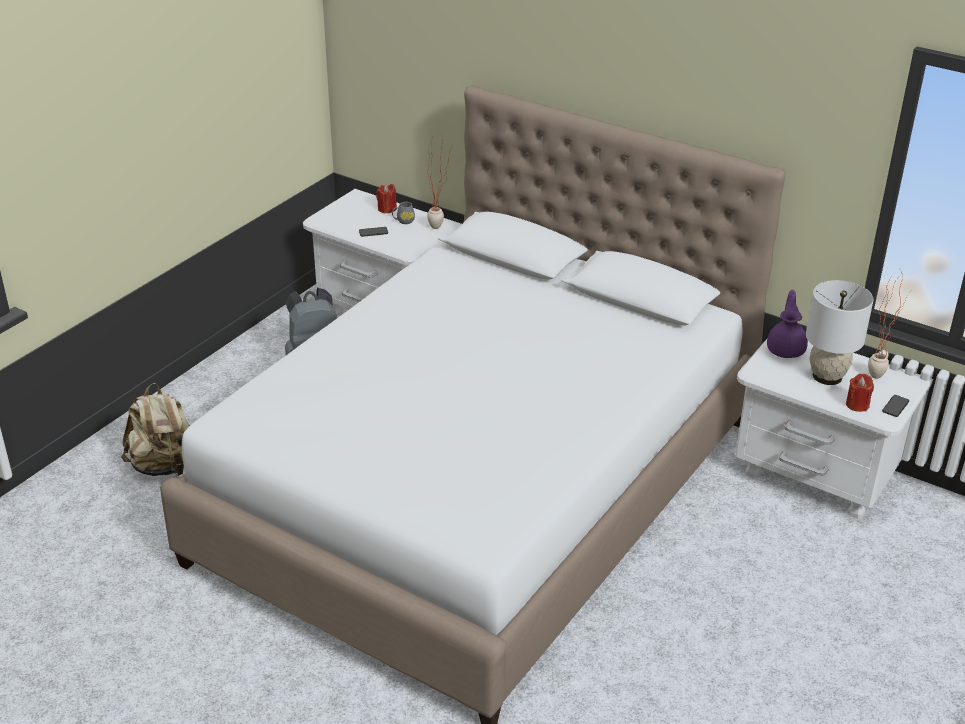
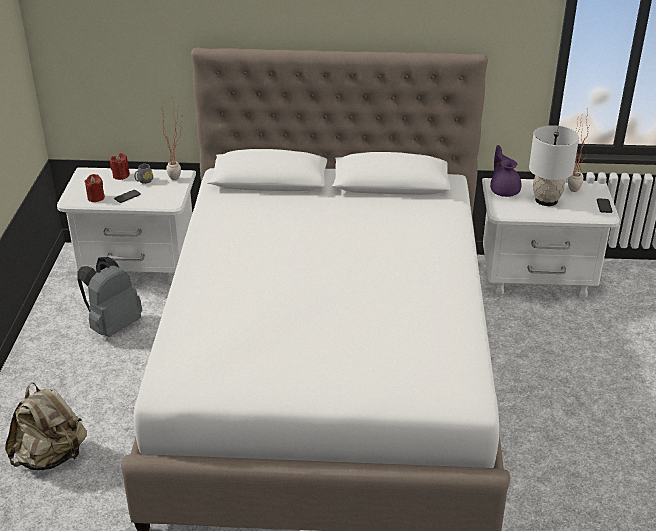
camera: 30 degrees left, 0 degrees up
red candle [846,374,874,412] -> red candle moved to [84,174,105,202]

